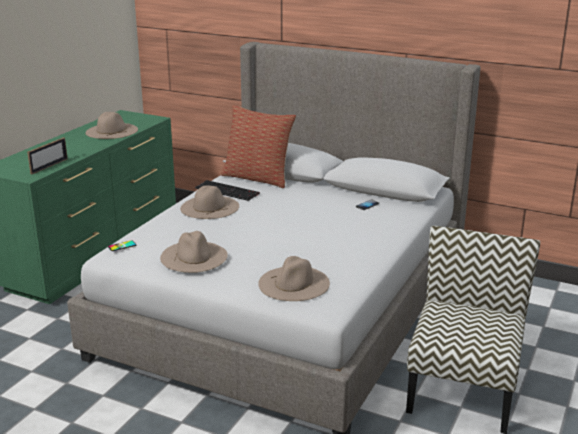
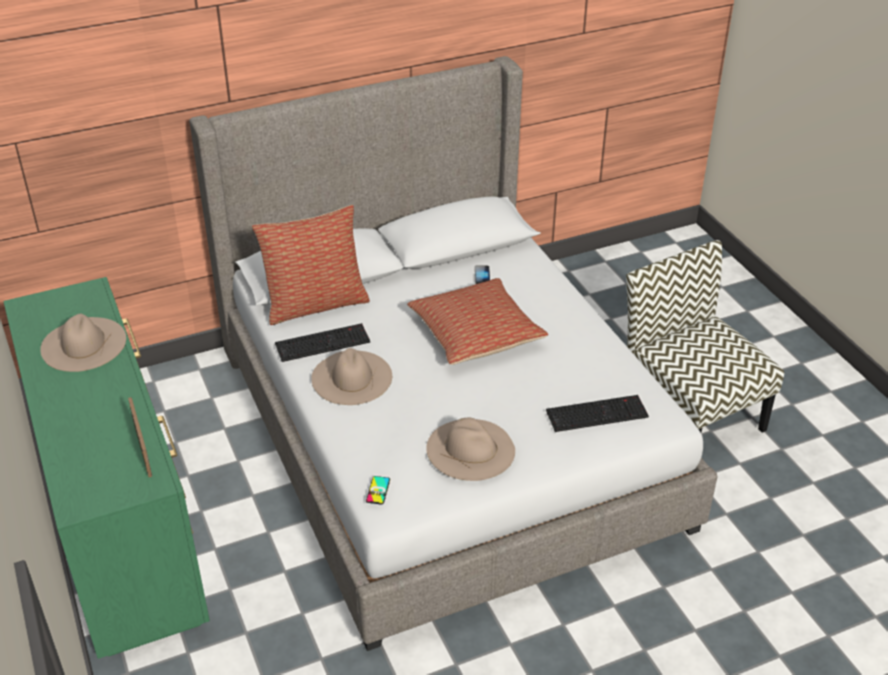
camera: 50 degrees left, 15 degrees up
beige hat [258,256,330,301] -> keyboard [546,395,649,432]
none -> pillow [407,278,548,365]

